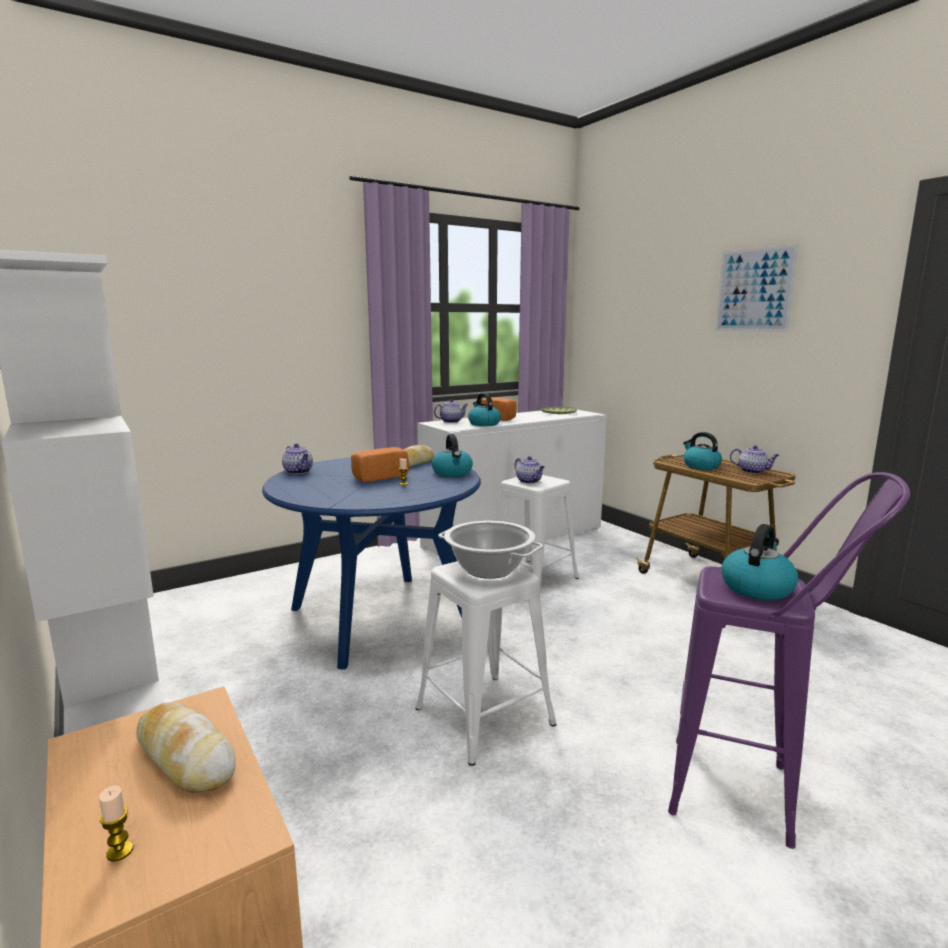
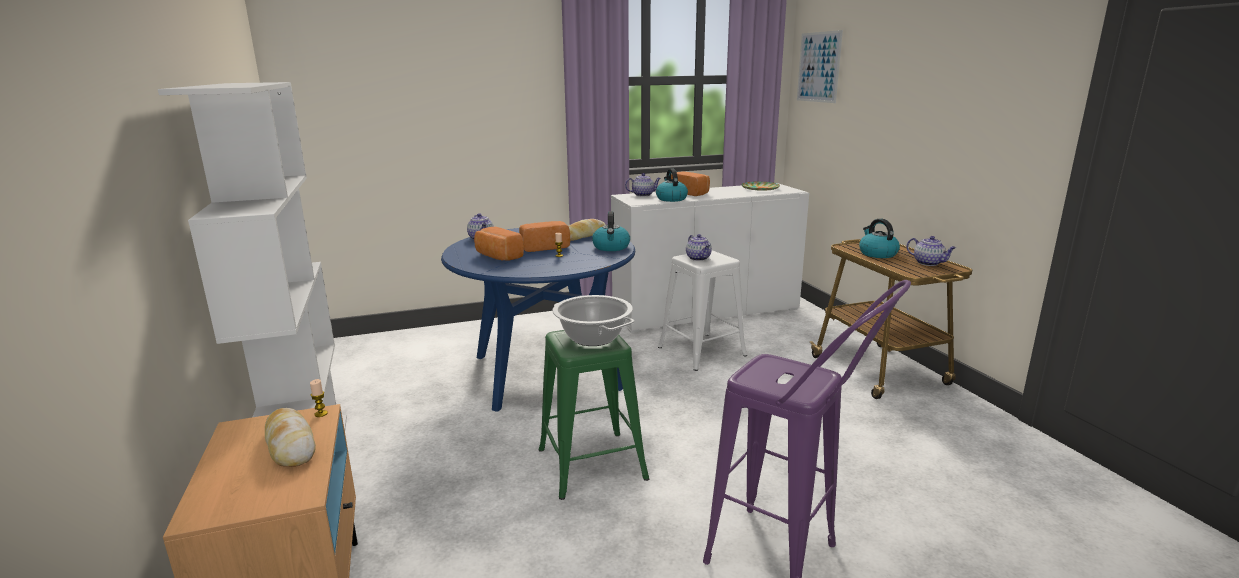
camera: 15 degrees right, 5 degrees up
candle [99,785,133,862] -> candle moved to [310,379,328,417]
white stool [415,561,557,766] -> green stool [539,330,649,500]
picture [715,244,799,332] -> picture moved to [797,30,843,103]
kettle [721,524,798,600] -> none
none -> bread [474,227,524,261]

